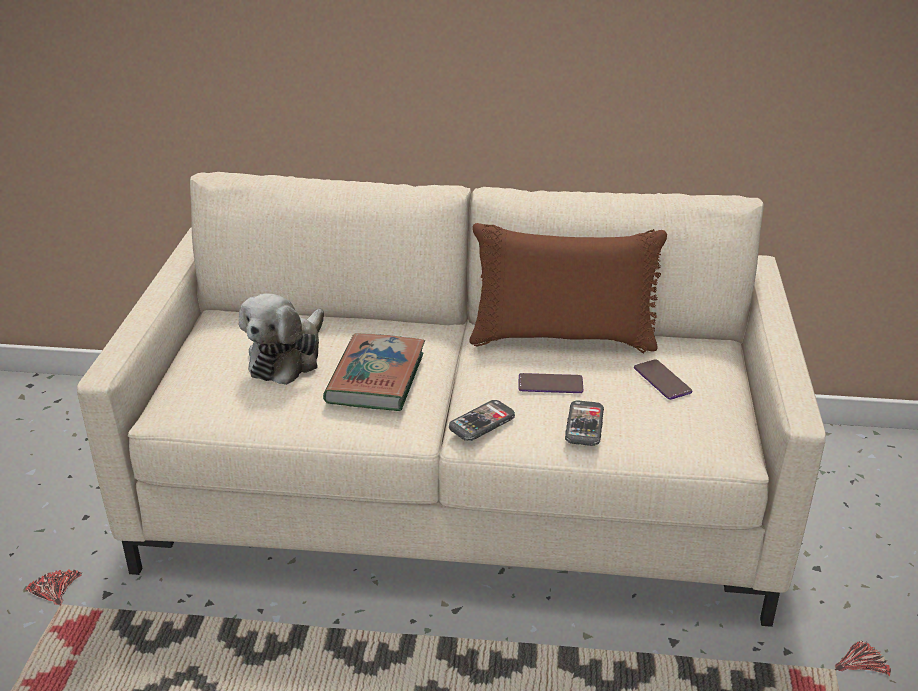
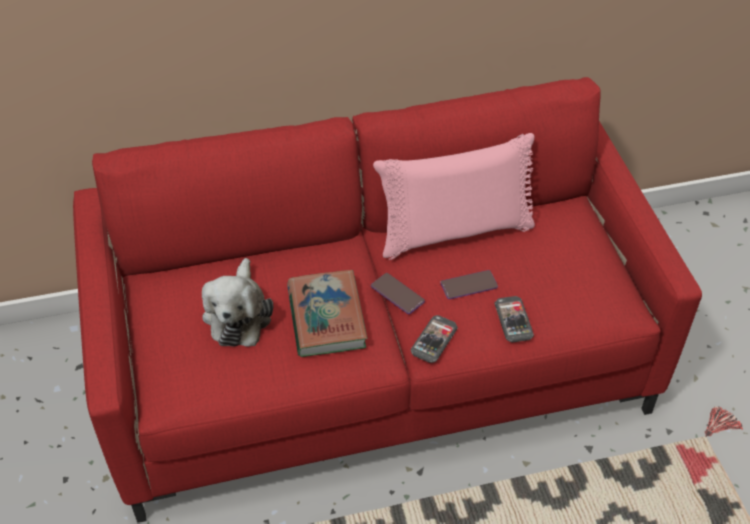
camera: 20 degrees left, 15 degrees up
beige sofa [77,172,826,627] -> red sofa [73,77,702,523]
brown pillow [469,223,667,353] -> pink pillow [373,133,535,260]
phone [634,359,692,400] -> phone moved to [371,273,425,314]

